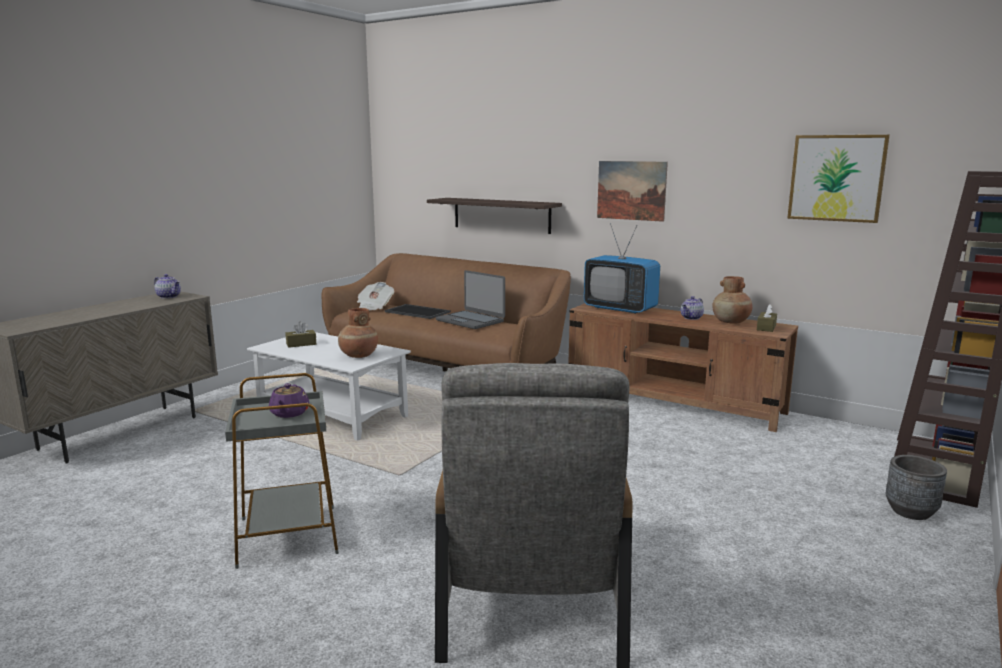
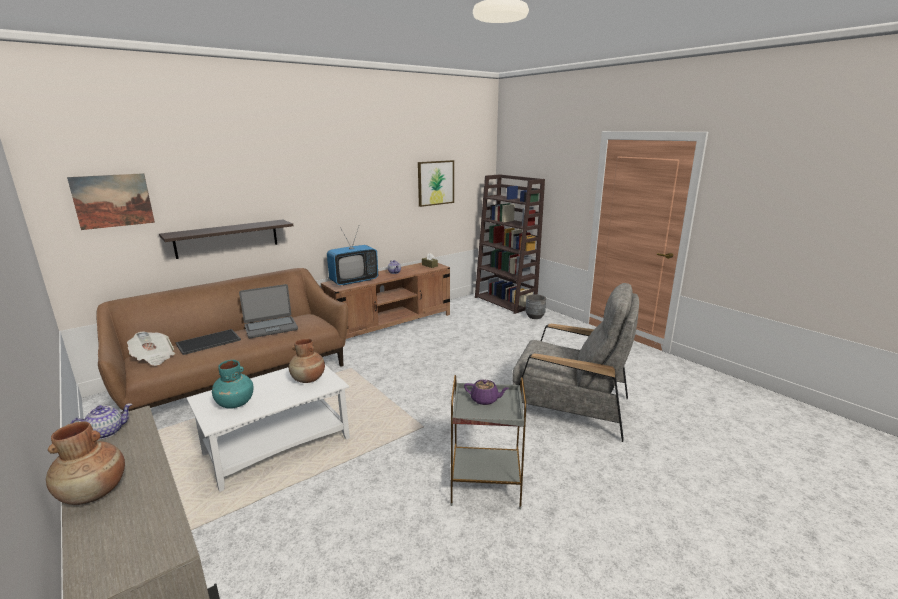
camera: 70 degrees left, 5 degrees up
brown tissue box [286,322,316,348] -> turquoise vase [212,360,254,409]
picture [597,161,668,222] -> picture moved to [67,173,155,230]
brown vase [712,276,752,324] -> brown vase moved to [46,421,125,505]

